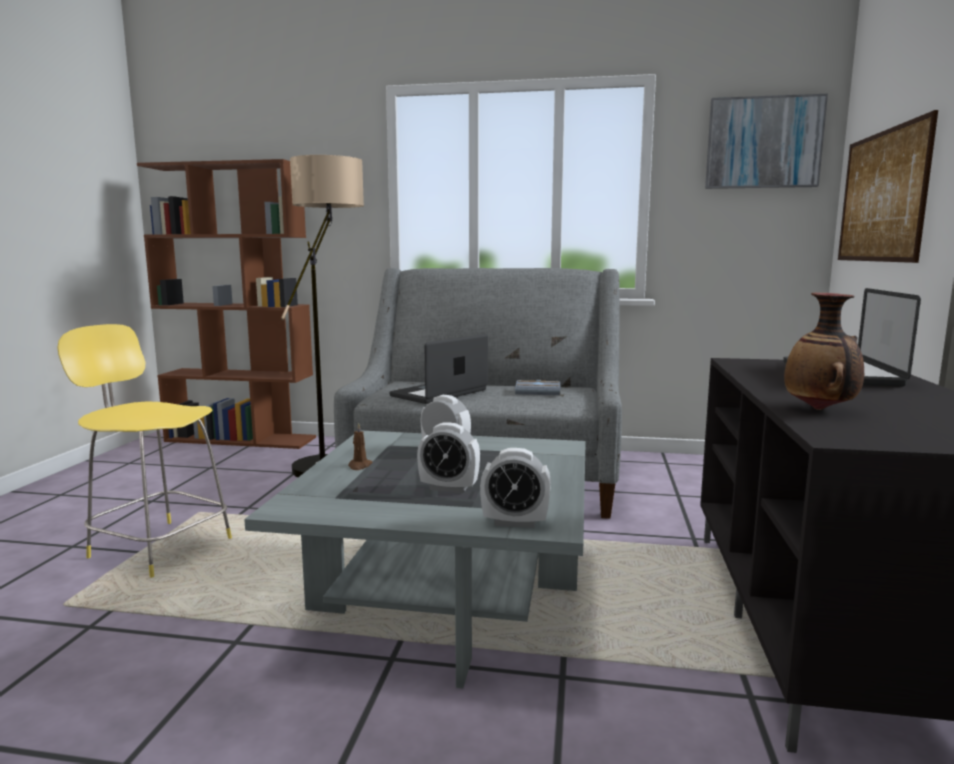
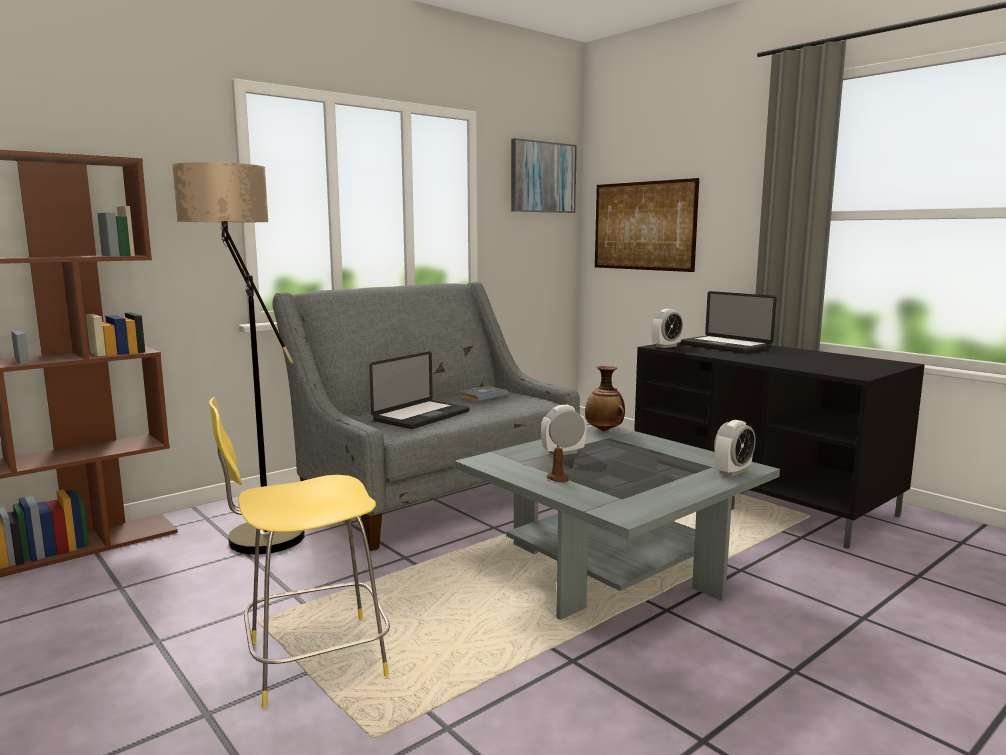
camera: 50 degrees left, 0 degrees up
laptop [389,334,488,404] -> laptop turned 135 degrees counterclockwise [369,351,470,429]
alarm clock [417,422,480,493] -> alarm clock moved to [651,309,683,348]
vase [784,293,864,410] -> vase moved to [585,366,625,431]

